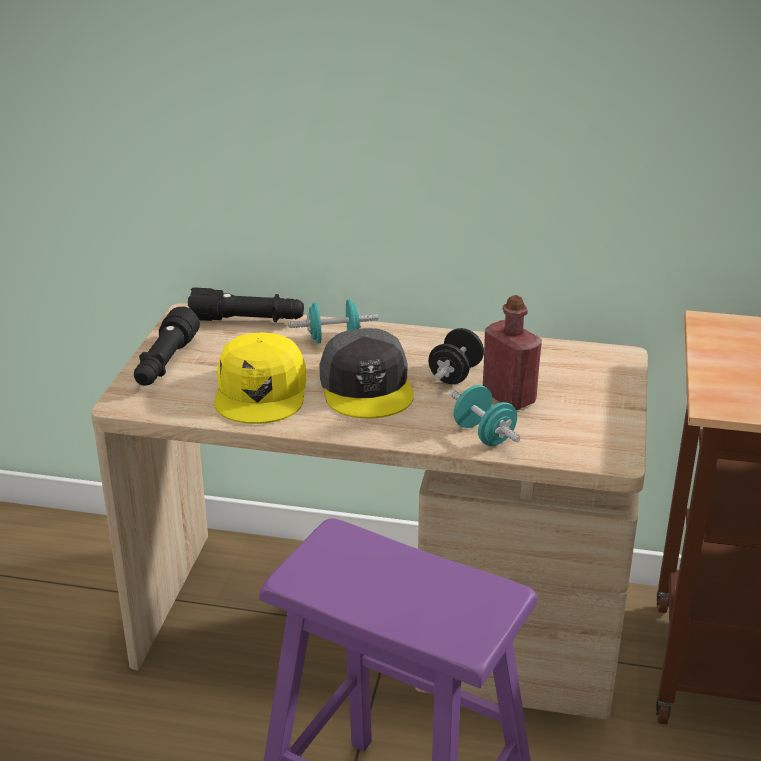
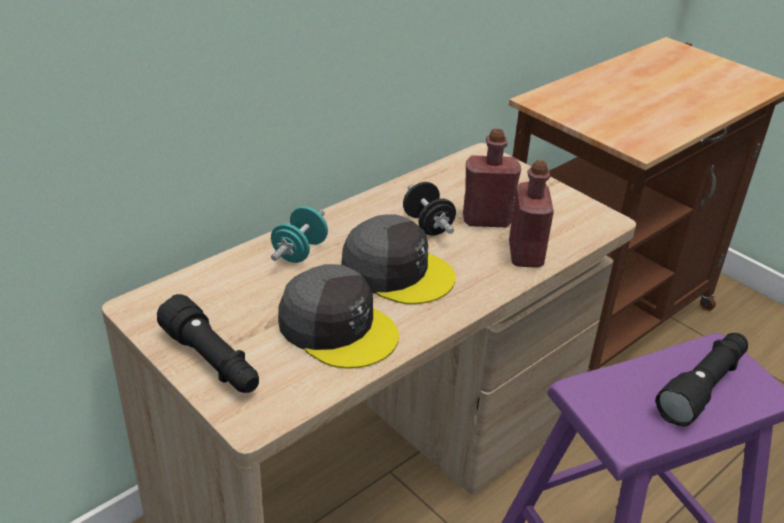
camera: 55 degrees left, 5 degrees up
black flashlight [188,288,304,322] -> black flashlight moved to [655,333,748,427]
yellow cap [214,332,306,424] -> grey cap [278,264,399,368]
turquoise dumbbell [451,385,520,446] -> red bottle [509,160,554,268]

